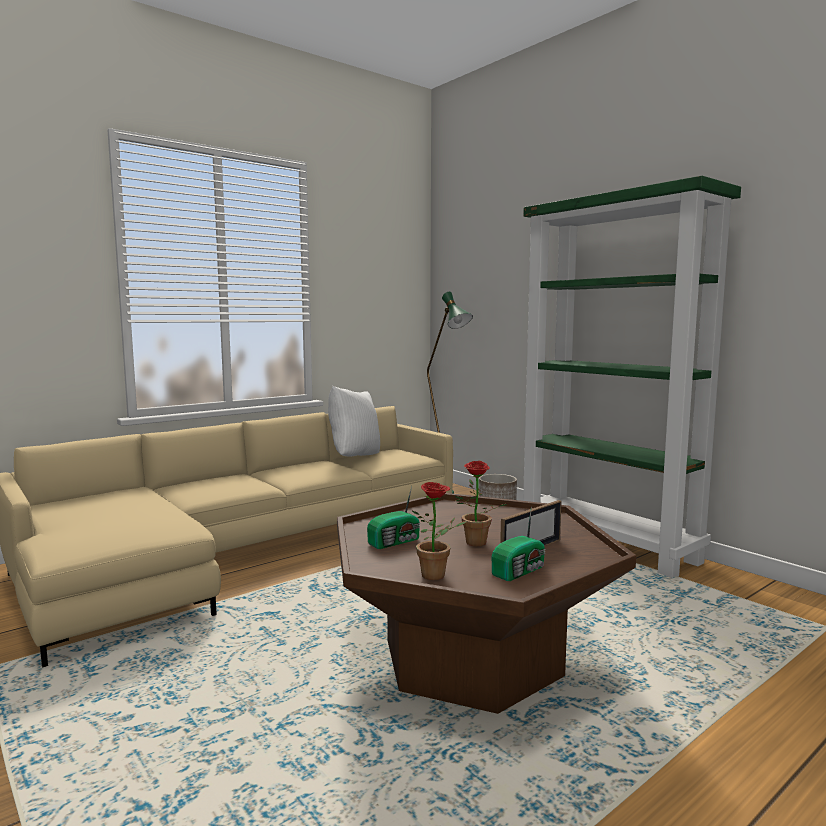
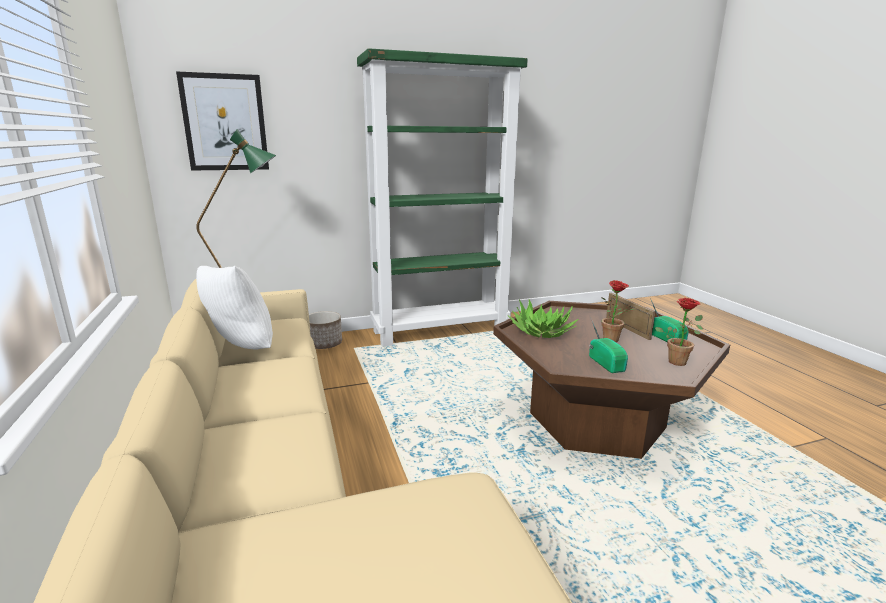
camera: 70 degrees left, 10 degrees up
none -> picture [176,71,269,171]
none -> potted plant [508,299,578,338]

